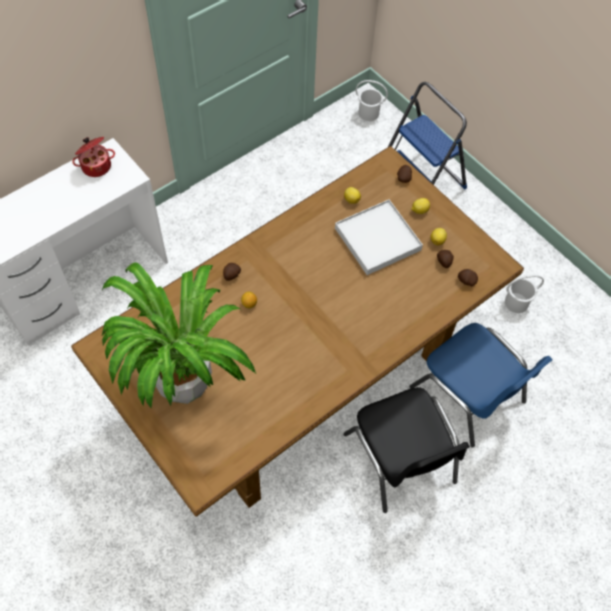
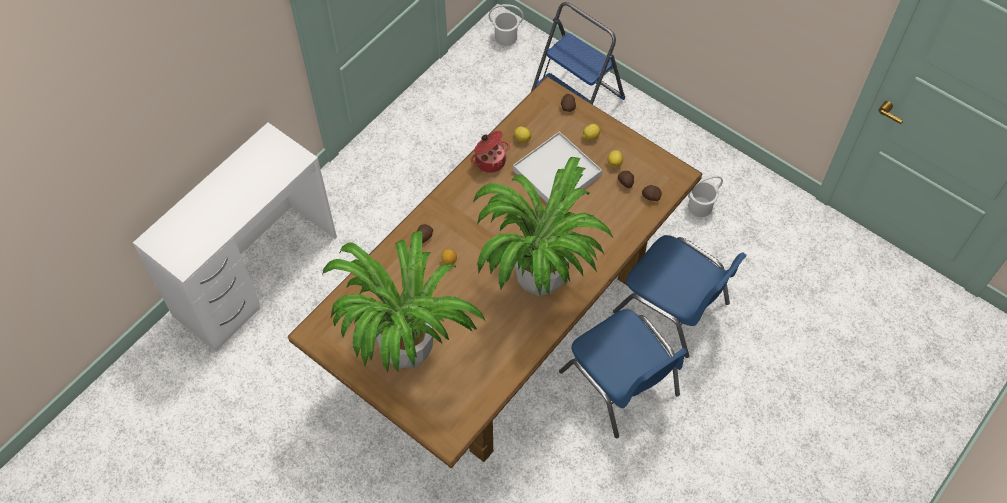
camera: 10 degrees left, 0 degrees up
cooking pot [72,137,115,177] -> cooking pot moved to [471,131,510,173]
black chair [344,387,470,513] -> blue chair [559,309,687,438]
none -> potted plant [473,157,614,296]

